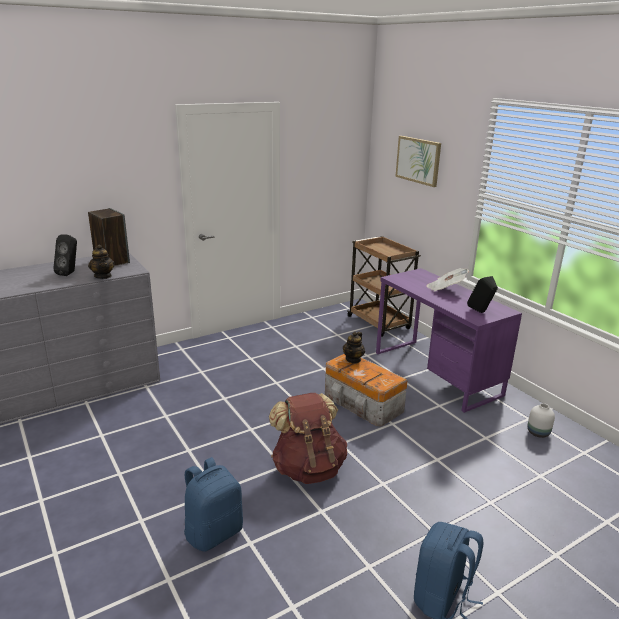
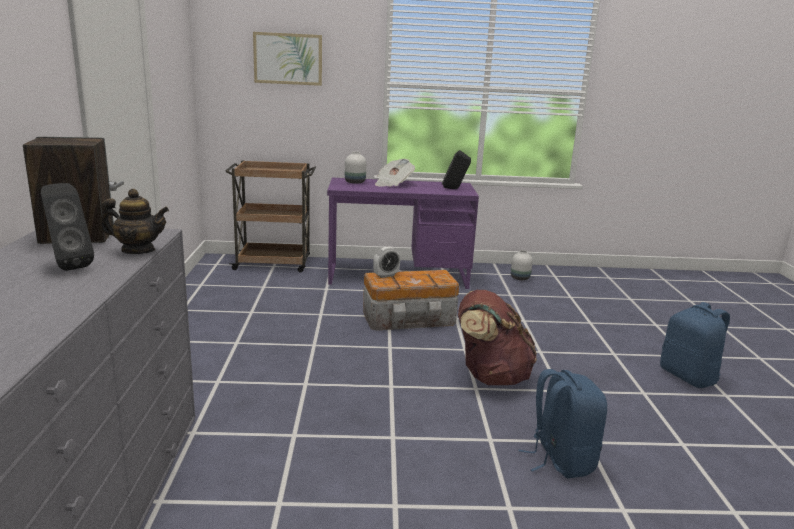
camera: 60 degrees left, 5 degrees down
teapot [343,332,365,363] -> alarm clock [373,247,400,278]
none -> white vase [345,151,366,184]

